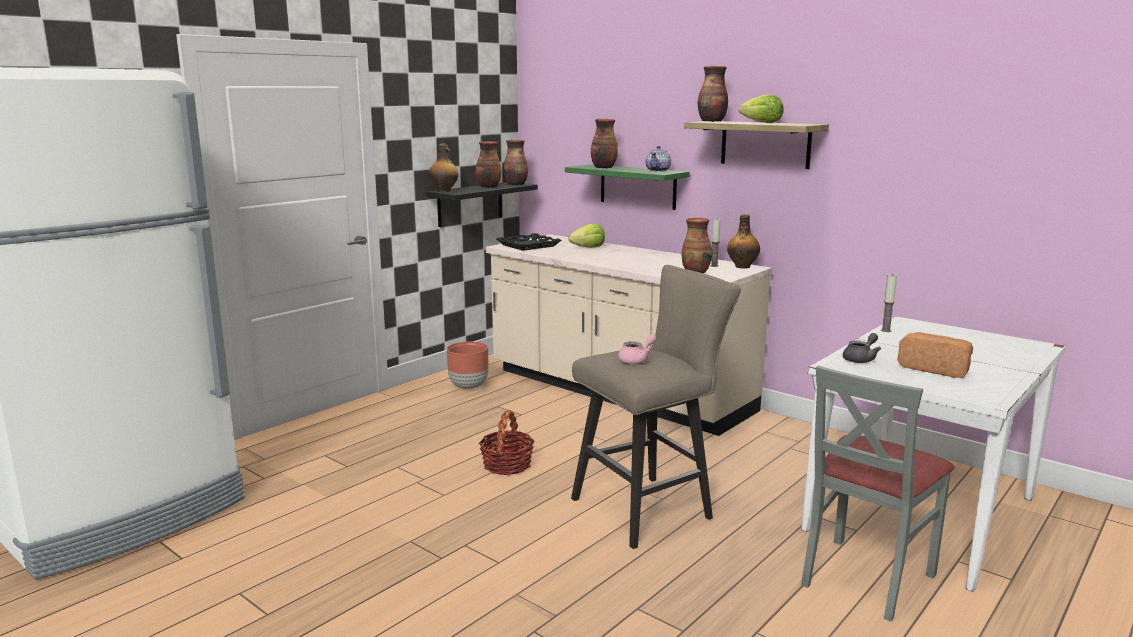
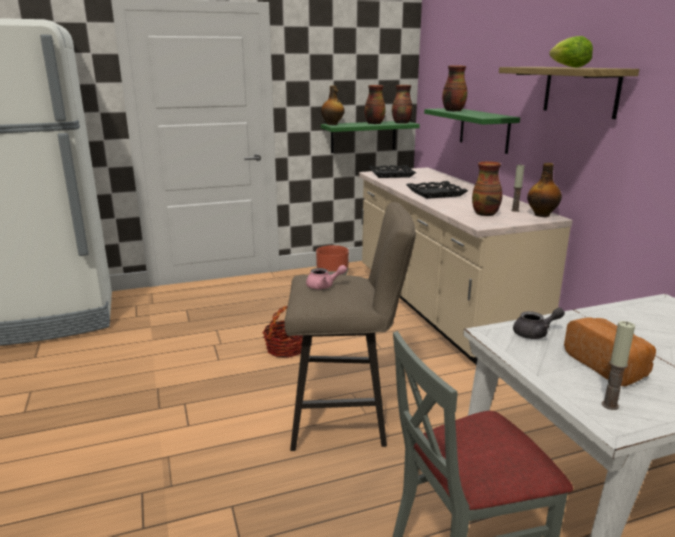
camera: 30 degrees right, 5 degrees up
black shelf [426,182,538,227] -> green shelf [321,121,420,153]
lettuce [568,223,605,248] -> none
teapot [646,146,671,172] -> none
vase [698,66,728,122] -> none
candle [881,274,897,332] -> candle moved to [602,321,635,410]
none -> black tray [406,181,468,199]

